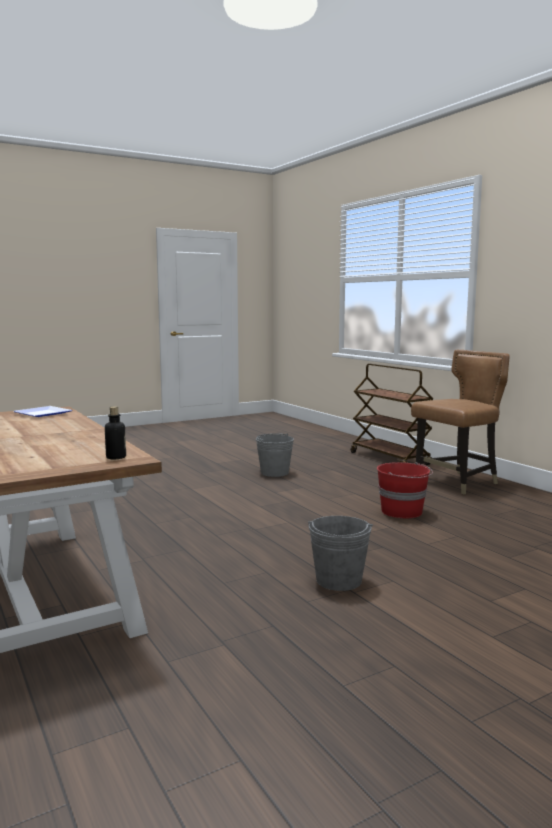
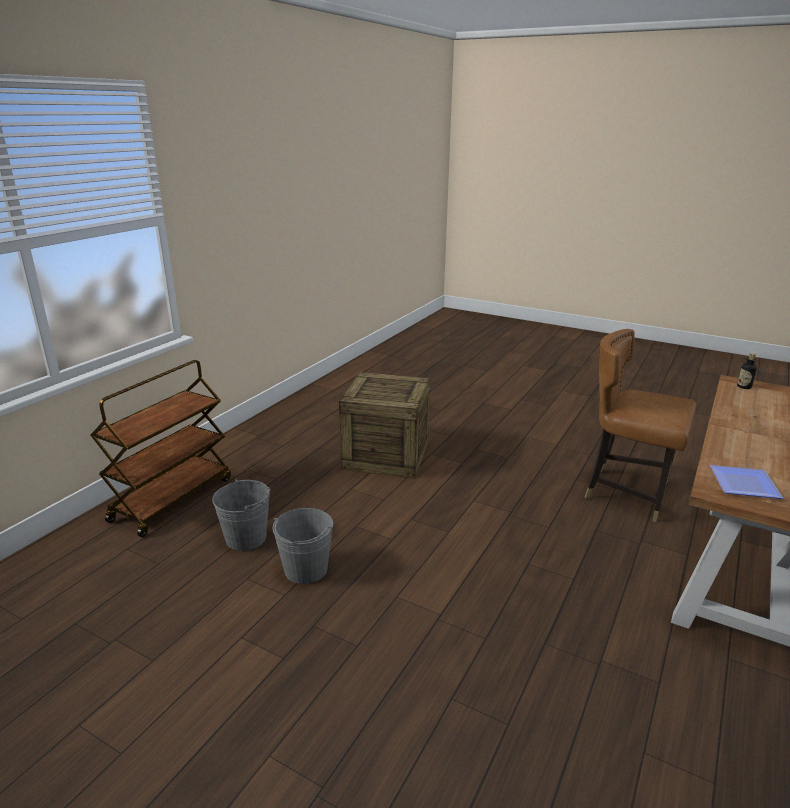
camera: 120 degrees left, 15 degrees up
grey bucket [308,516,373,591] -> grey bucket moved to [212,479,271,551]
red bucket [377,462,433,518] -> crate [339,372,430,479]
brown chair [411,350,510,494] -> brown chair moved to [585,329,696,522]

